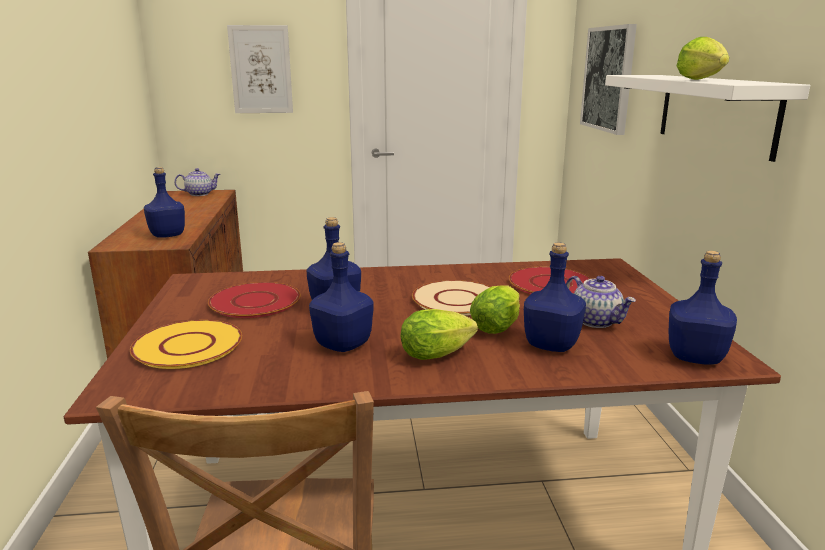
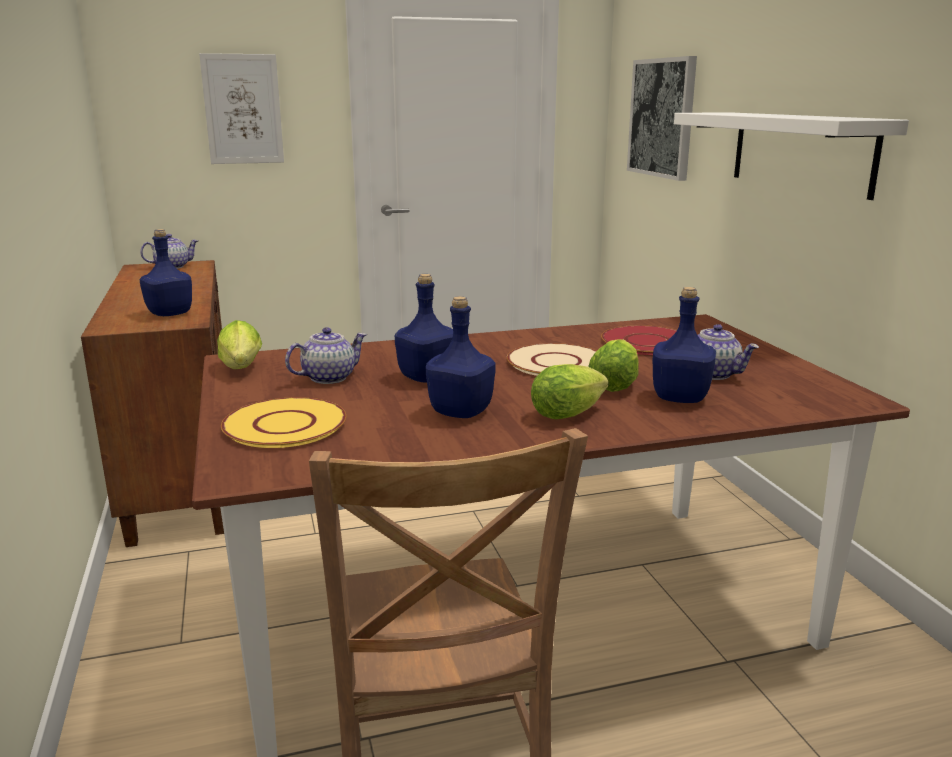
camera: 10 degrees left, 0 degrees up
red plate [208,282,300,318] -> teapot [285,327,367,384]
blue bottle [669,251,737,365] -> none
lettuce [677,37,729,80] -> lettuce moved to [217,320,262,369]

